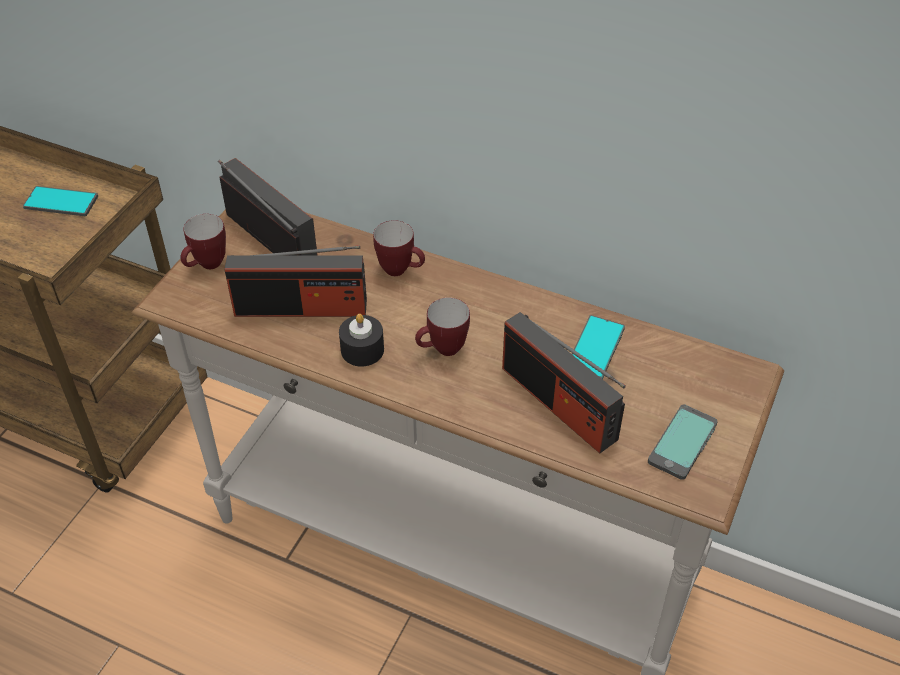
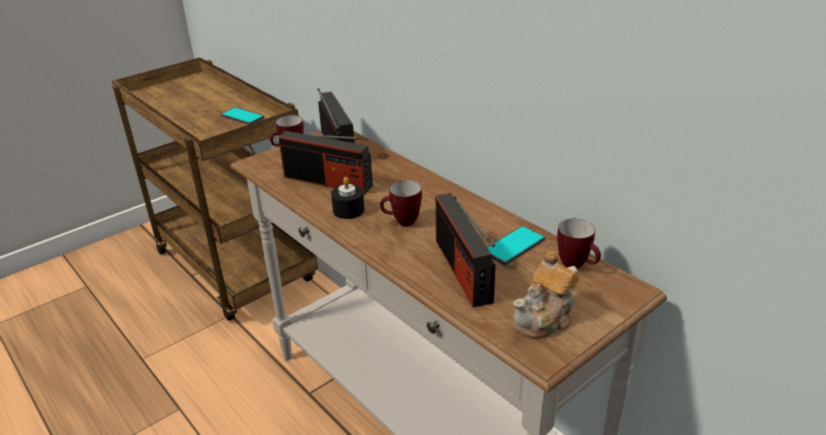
camera: 25 degrees right, 15 degrees down
mug [373,220,425,276] -> mug moved to [557,219,601,269]
phone [648,404,718,480] -> teapot [513,251,580,338]

